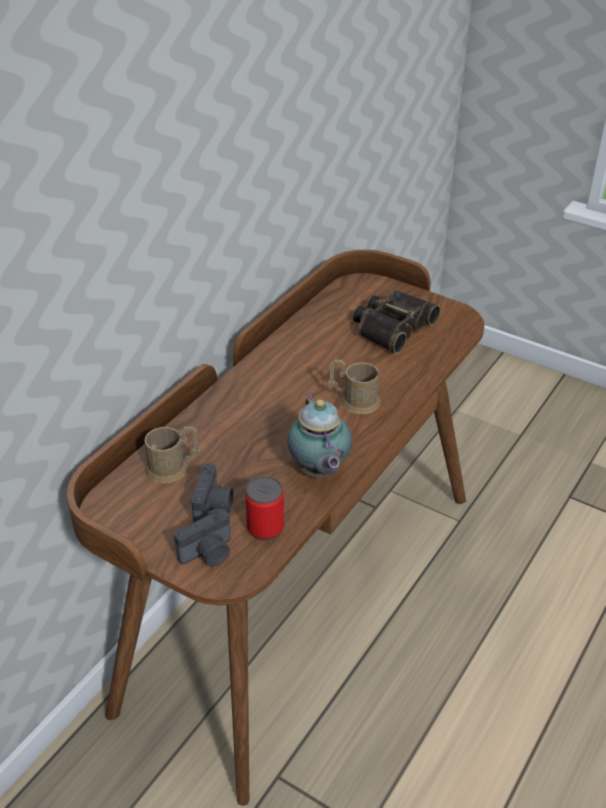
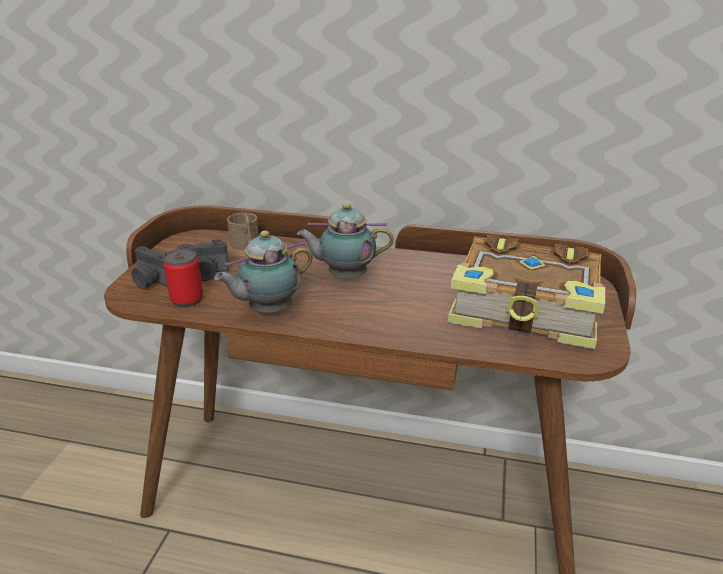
camera: 70 degrees right, 10 degrees down
brown mug [329,359,381,414] -> none
binoculars [353,290,440,354] -> book [448,235,605,349]
none -> teapot [297,203,394,278]

